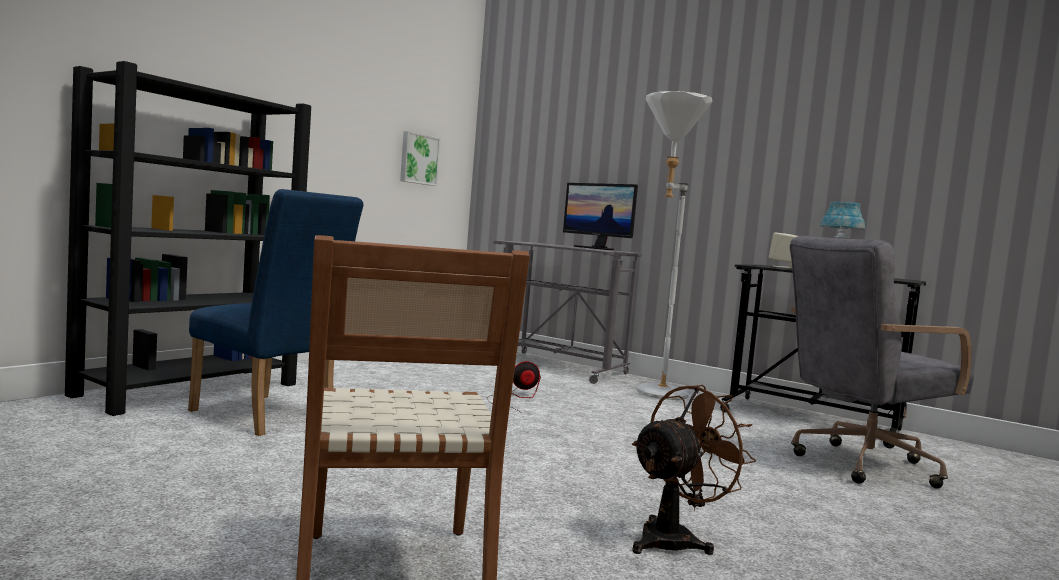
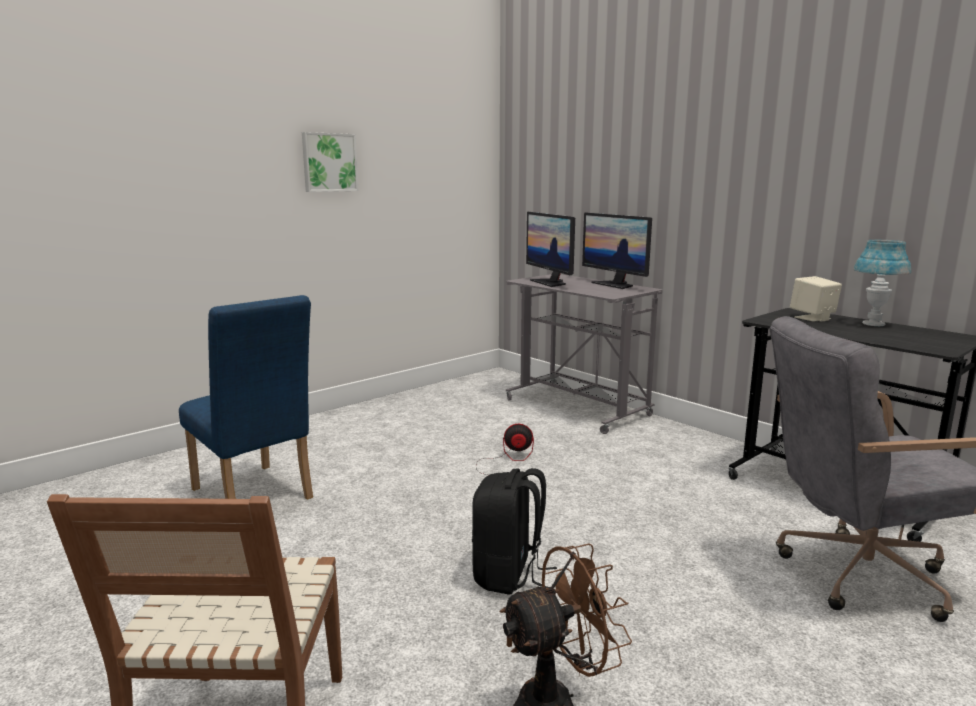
camera: 15 degrees right, 10 degrees up
black bookcase [65,61,311,416] -> none
picture [400,131,441,186] -> picture moved to [302,132,358,192]
white floor lamp [636,91,713,400] -> none
none -> black backpack [472,468,557,595]
none -> monitor [526,212,575,287]

